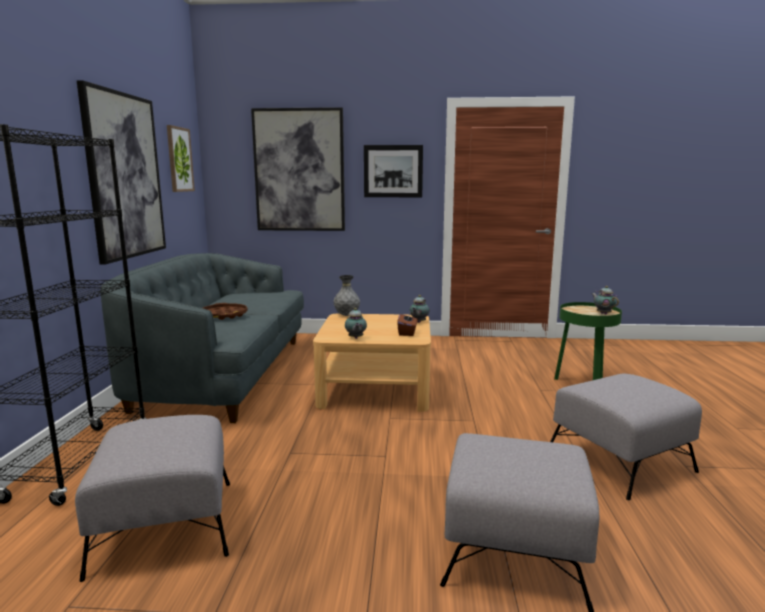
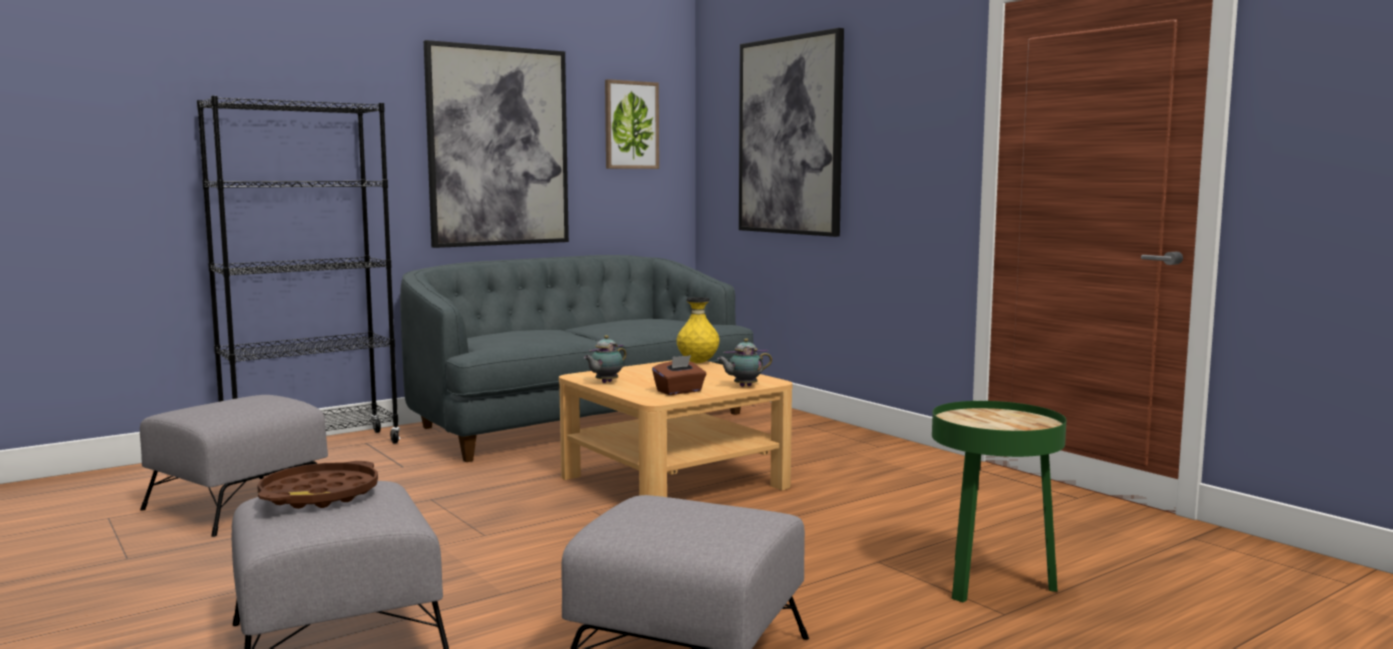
camera: 50 degrees right, 5 degrees down
brown tray [203,303,248,320] -> brown tray moved to [257,461,378,509]
grey vase [334,275,360,316] -> yellow vase [677,297,720,363]
picture [364,145,423,197] -> none
teapot [592,286,619,315] -> none

